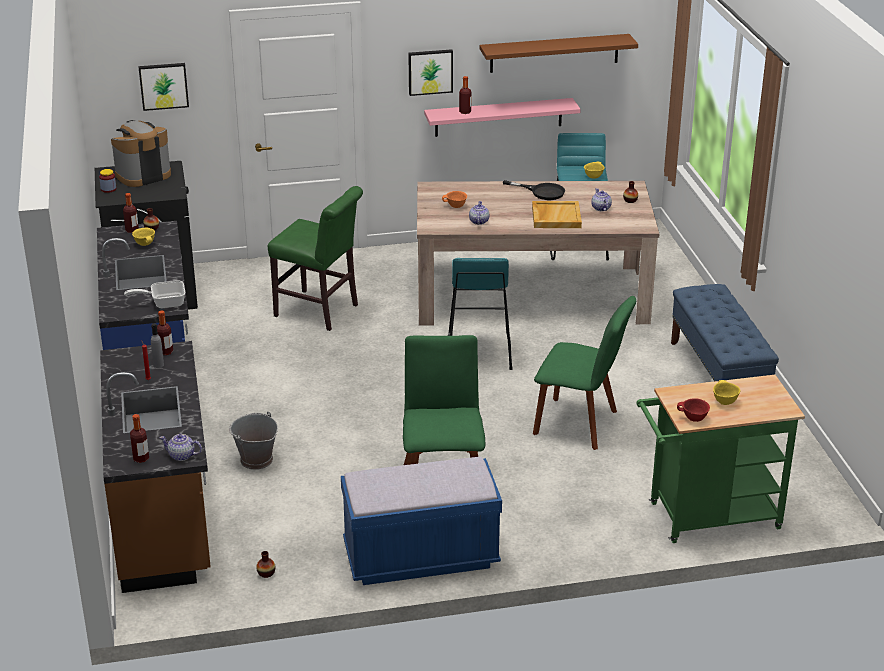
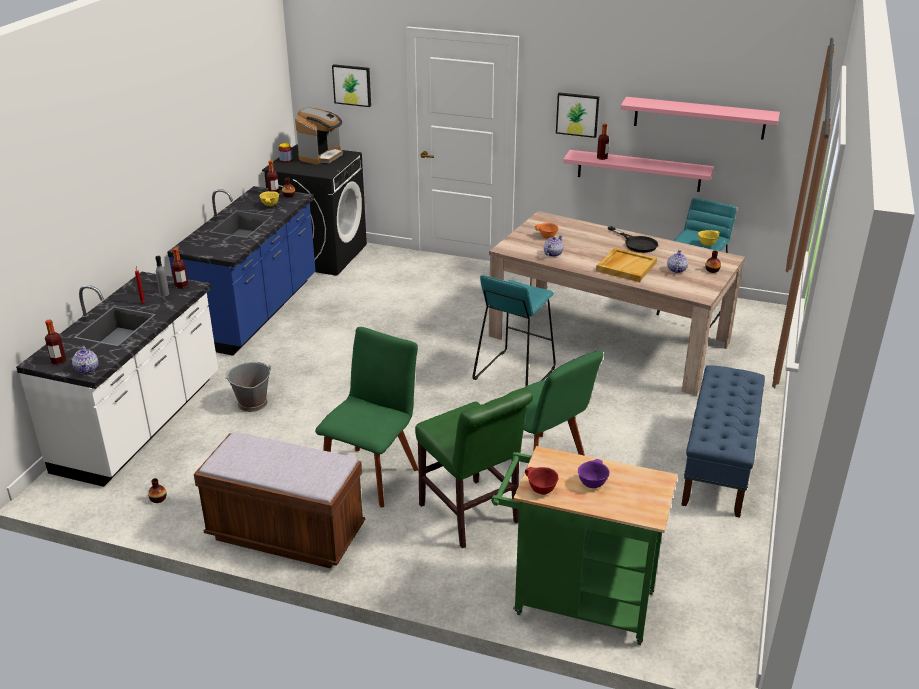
camera: 30 degrees right, 0 degrees up
brown counter [100,341,211,593] -> white counter [16,272,218,487]
coffee machine [111,120,171,187] -> coffee machine turned 120 degrees clockwise [295,108,343,165]
frying pan [124,280,185,308] -> none
teapot [159,434,202,461] -> teapot turned 150 degrees counterclockwise [72,346,98,374]
green chair [268,186,363,331] -> green chair moved to [415,388,533,548]
blue bench [341,457,502,585] -> brown bench [194,432,365,569]
brown shelf [480,34,638,73] -> pink shelf [620,97,780,140]
yellow bowl [713,380,740,405] -> purple bowl [578,459,610,488]

